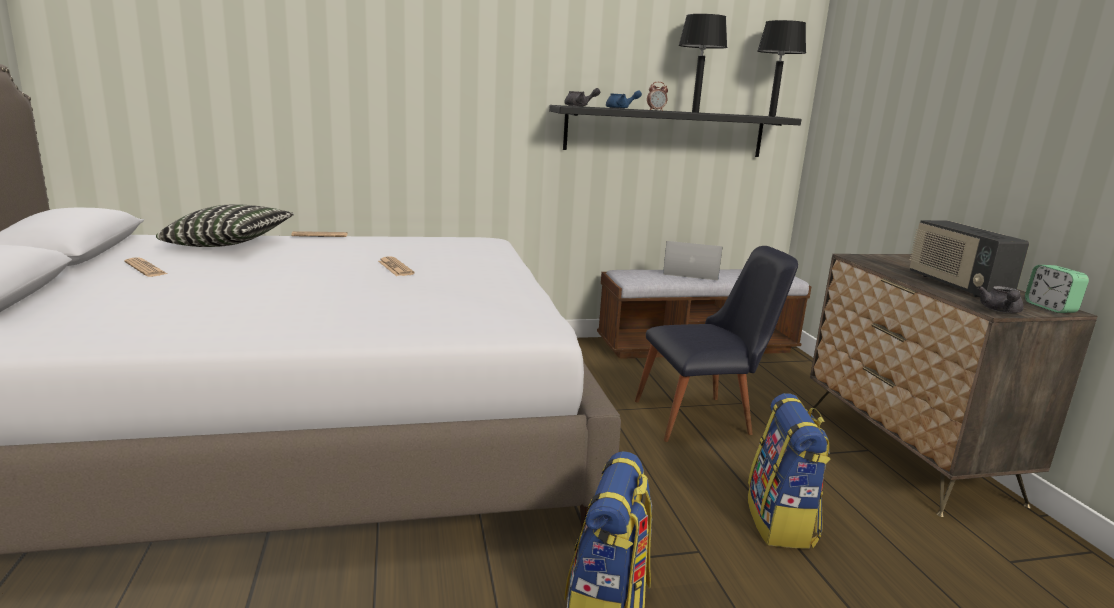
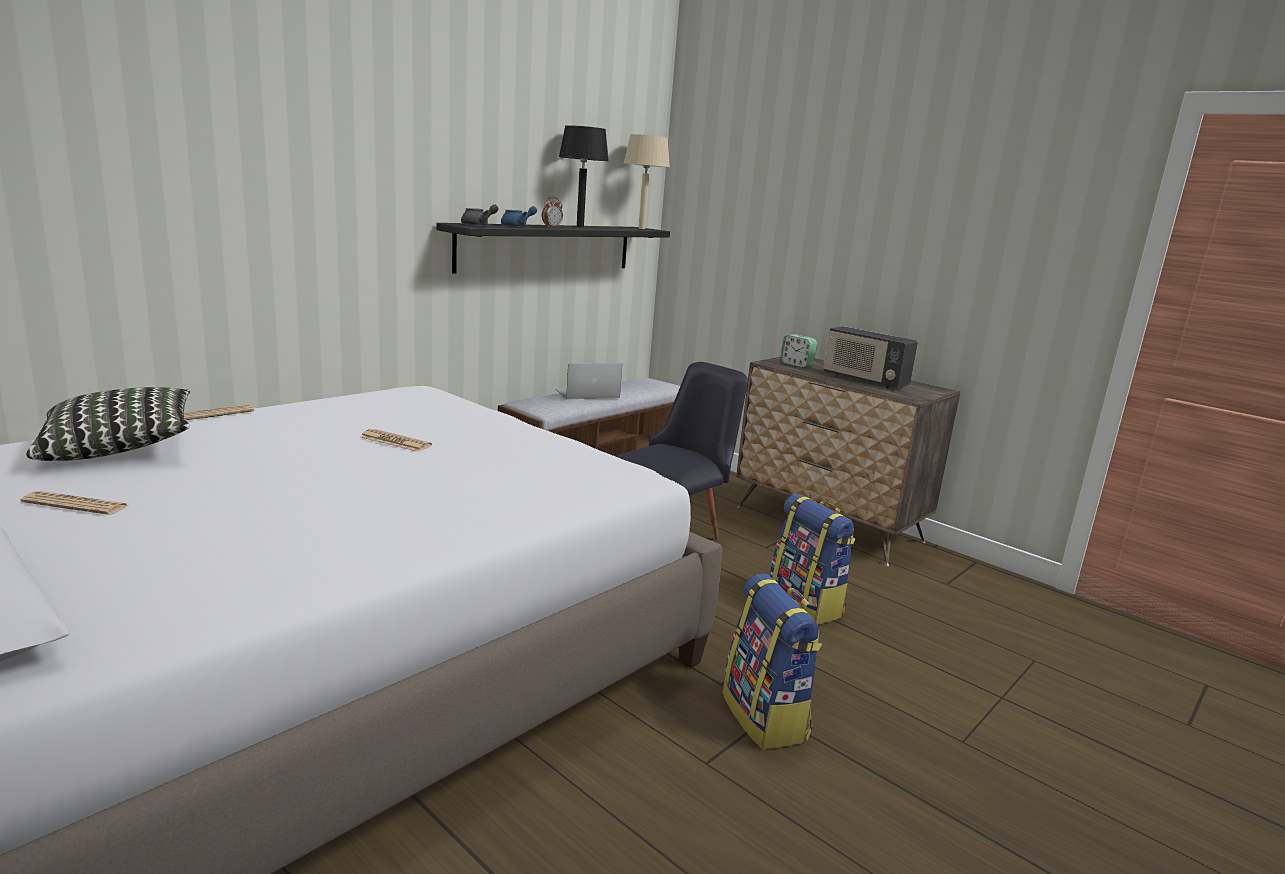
camera: 35 degrees left, 0 degrees up
black table lamp [757,20,806,117] -> beige table lamp [623,134,670,229]
grey teapot [978,286,1024,313] -> none
alarm clock [1025,265,1089,313] -> alarm clock moved to [780,334,817,368]

